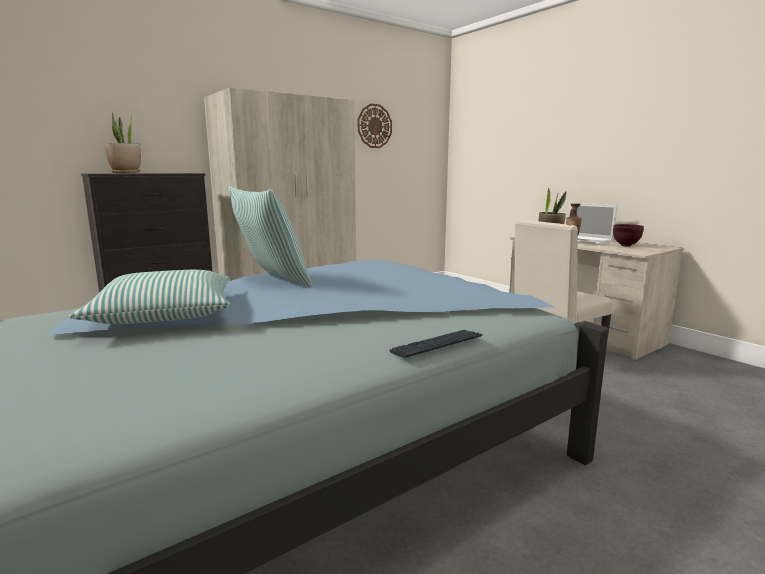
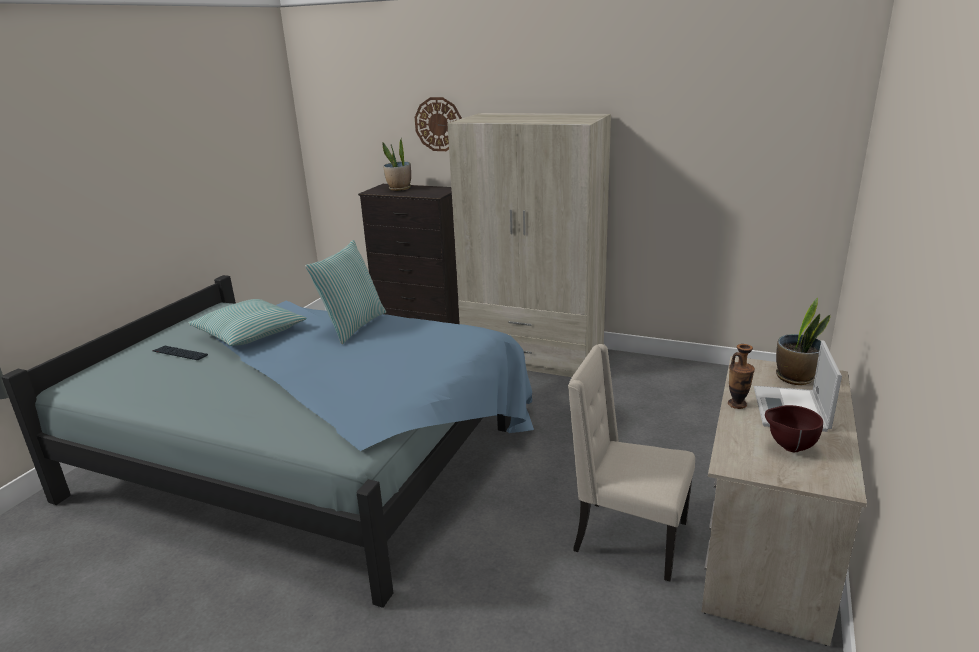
camera: 60 degrees right, 10 degrees up
wall clock [358,104,392,148] -> wall clock moved to [415,97,462,151]
keyboard [390,330,482,358] -> keyboard moved to [152,346,208,360]

